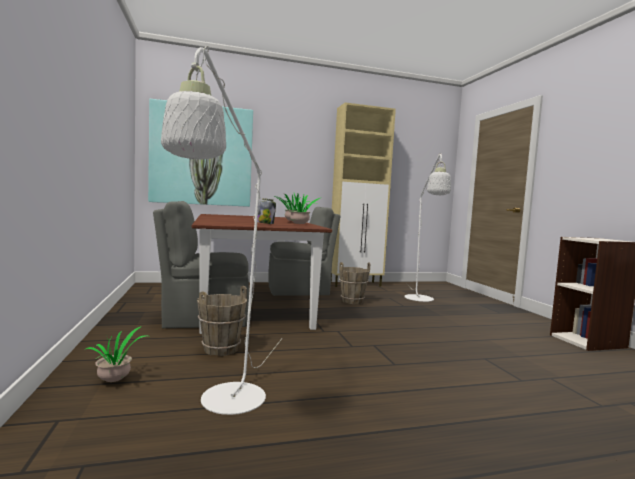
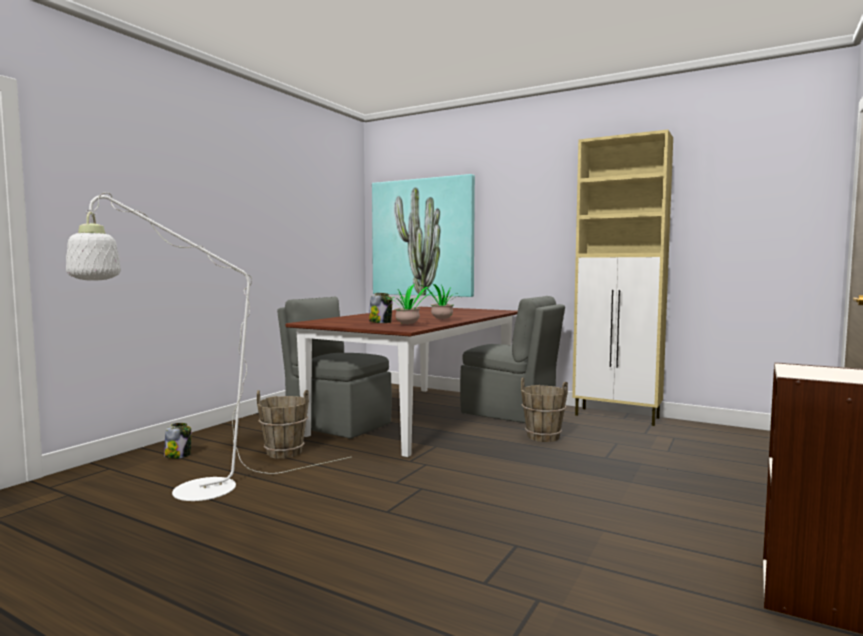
camera: 45 degrees right, 0 degrees up
potted plant [86,326,146,382] -> jar [164,423,192,459]
white floor lamp [404,153,451,302] -> none

